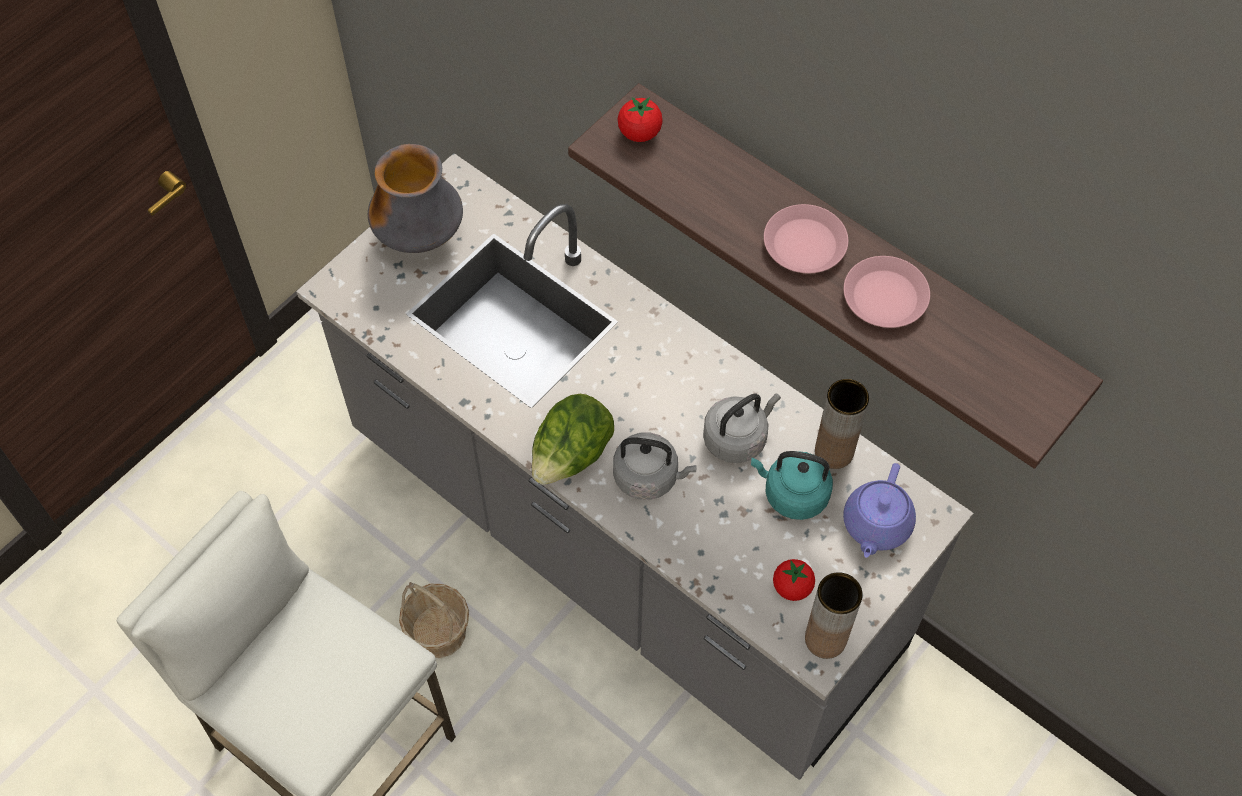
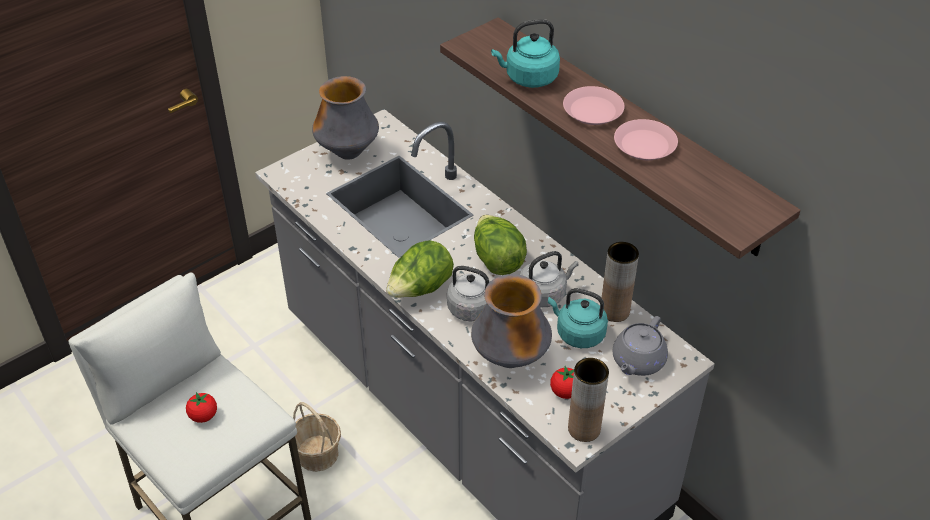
camera: 10 degrees right, 15 degrees down
tomato [618,97,663,142] -> tomato moved to [186,392,217,423]
purple teapot [843,463,916,558] -> grey teapot [613,316,668,376]
none -> vase [471,274,552,368]
none -> lettuce [474,215,527,275]
none -> turquoise kettle [491,19,560,88]

